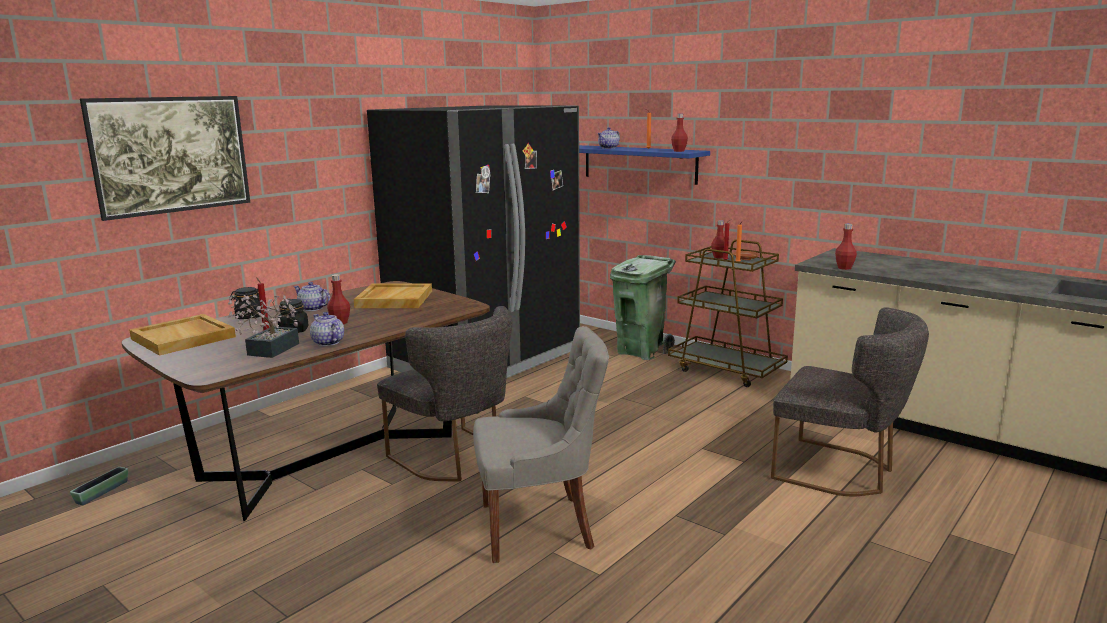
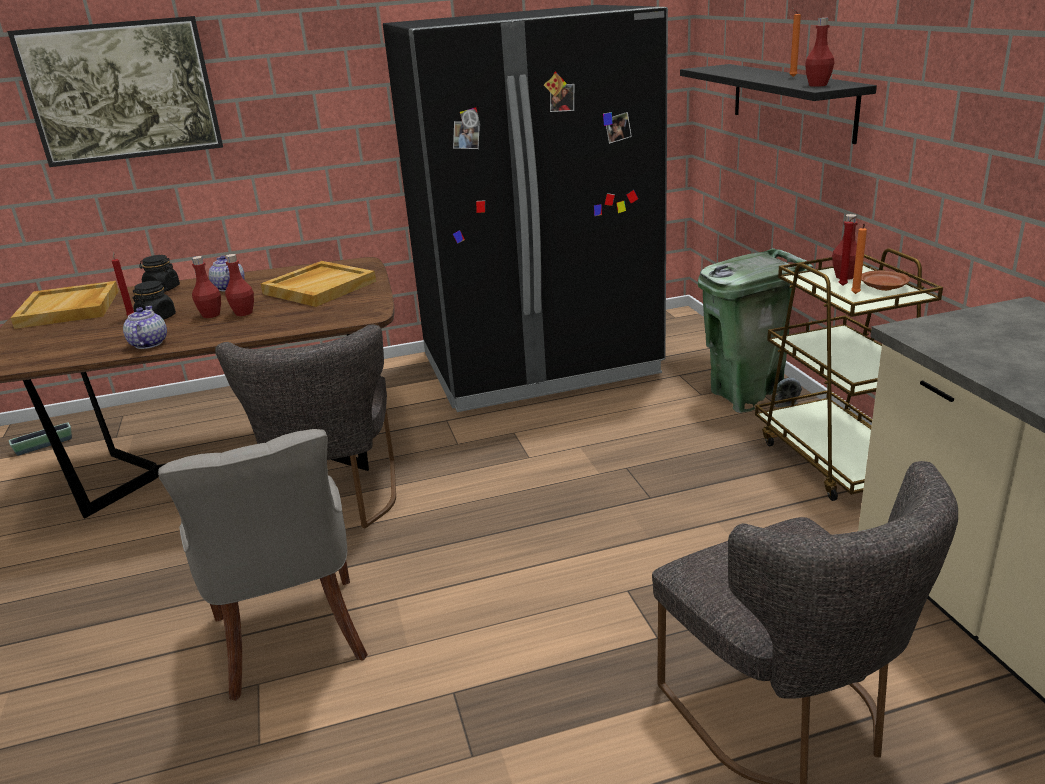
camera: 35 degrees right, 10 degrees up
potted plant [228,294,299,358] -> none
grey chair [473,326,609,563] -> grey chair turned 45 degrees clockwise [158,429,368,701]
blue shelf [579,145,710,185] -> black shelf [680,64,877,144]
teapot [597,127,620,149] -> none
red bottle [835,224,857,270] -> red bottle moved to [225,254,254,316]

